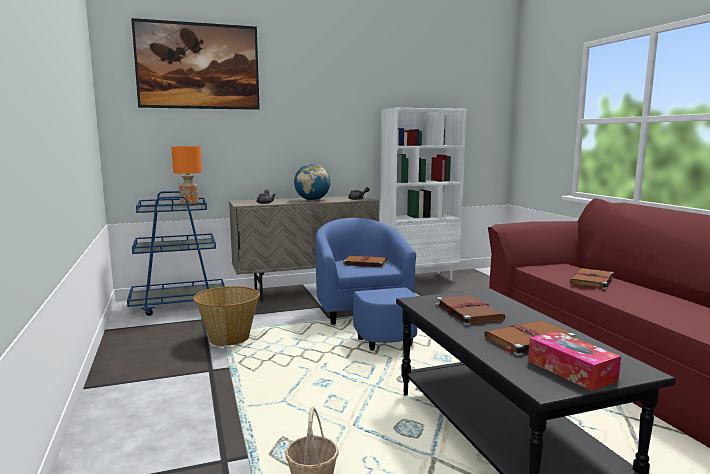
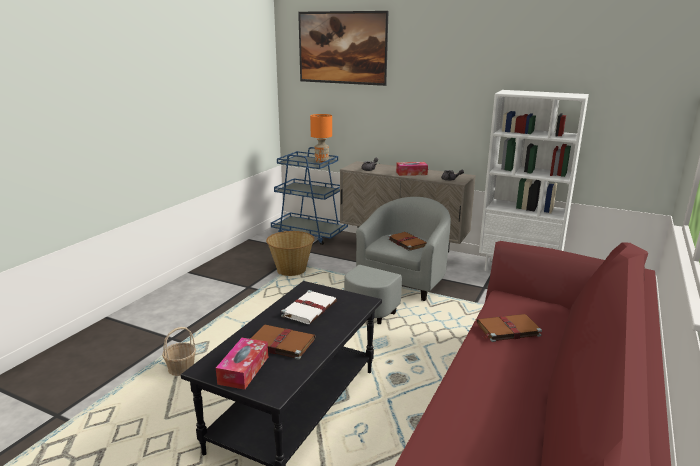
camera: 45 degrees right, 10 degrees up
globe [294,164,330,201] -> tissue box [396,162,428,176]
blue armchair [315,218,417,351] -> grey armchair [344,197,451,324]
brown book [436,295,505,326] -> white book [281,290,337,324]

